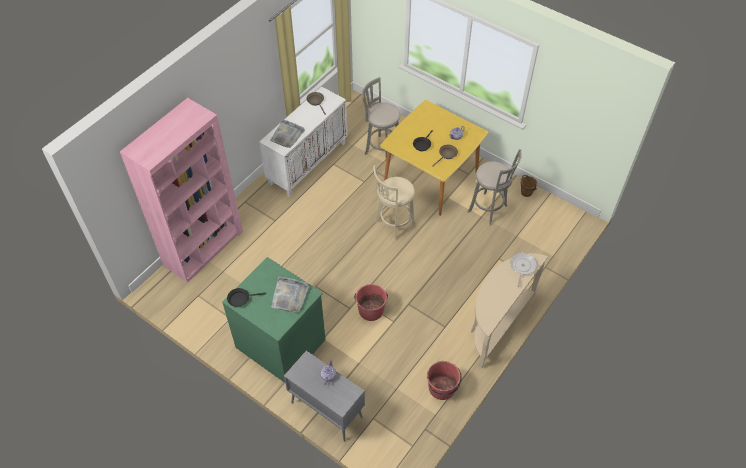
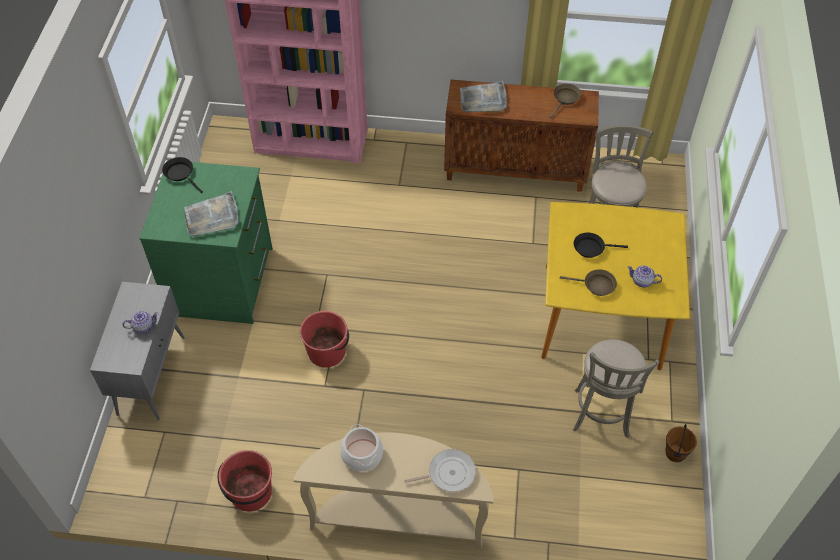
camera: 60 degrees right, 0 degrees up
white cabinet [259,86,347,197] -> brown cabinet [444,80,599,192]
beige stool [373,165,416,241] -> none
none -> cooking pot [340,424,383,471]

